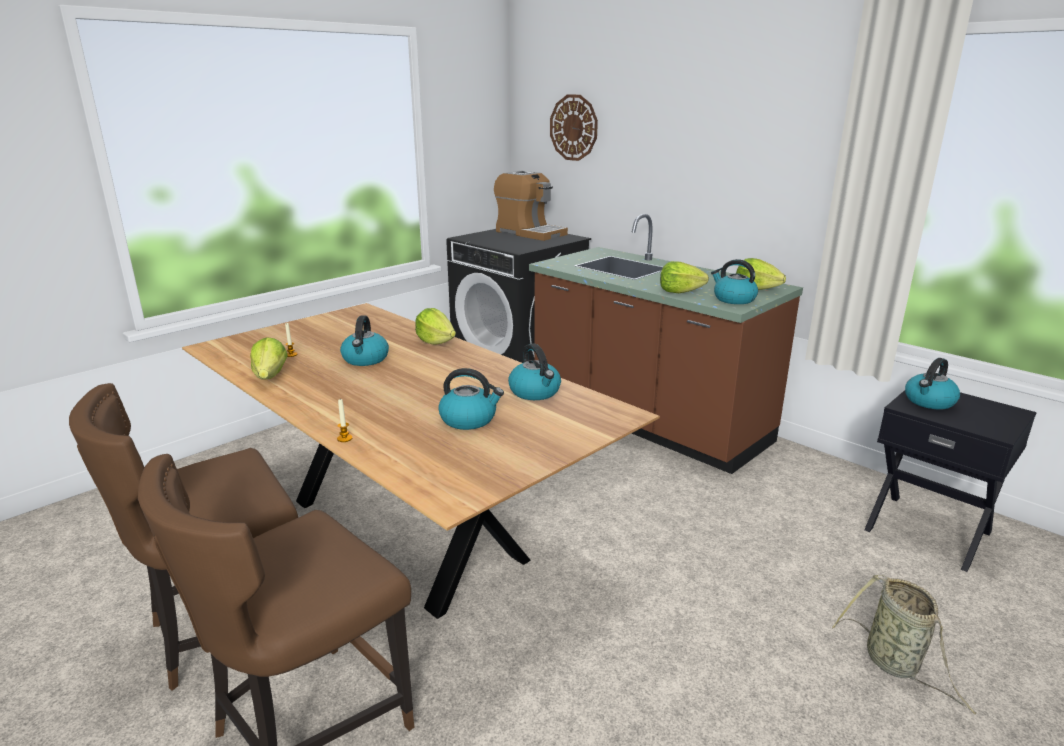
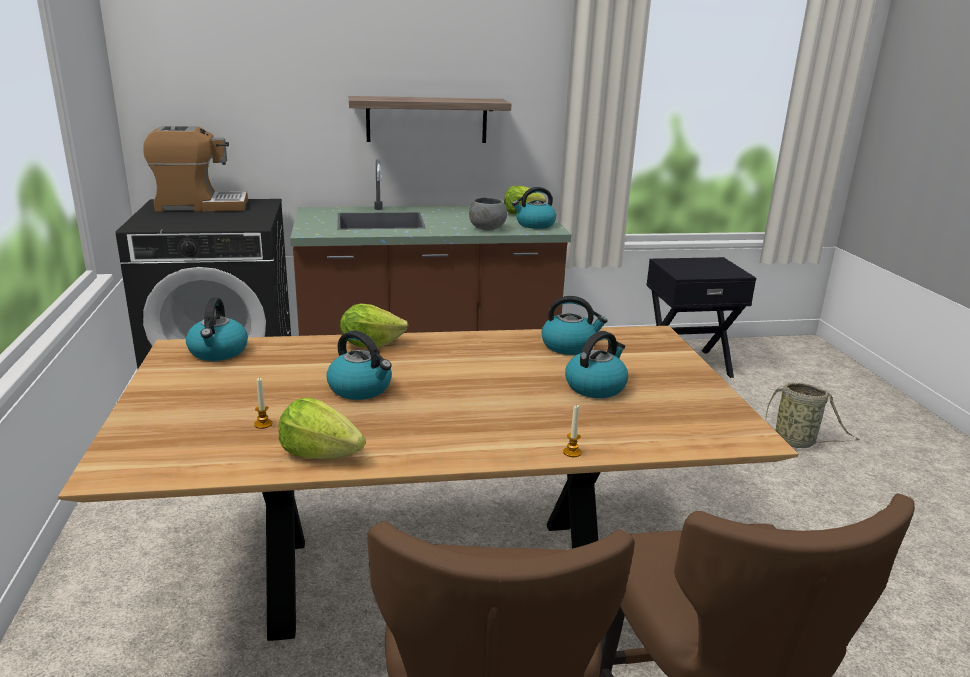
camera: 55 degrees left, 0 degrees up
wall clock [550,94,598,161] -> none
lettuce [660,261,709,293] -> grey bowl [469,197,507,230]
kettle [905,358,960,409] -> kettle moved to [186,298,248,361]
none -> shelf [349,96,511,143]

